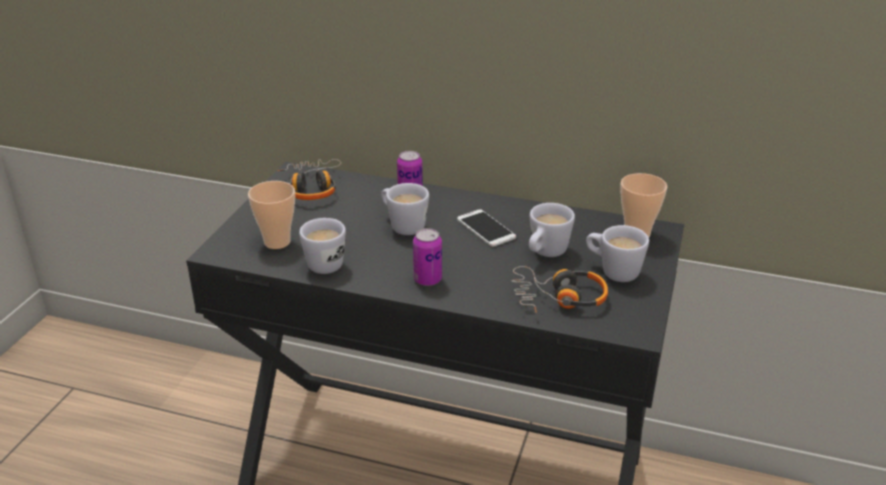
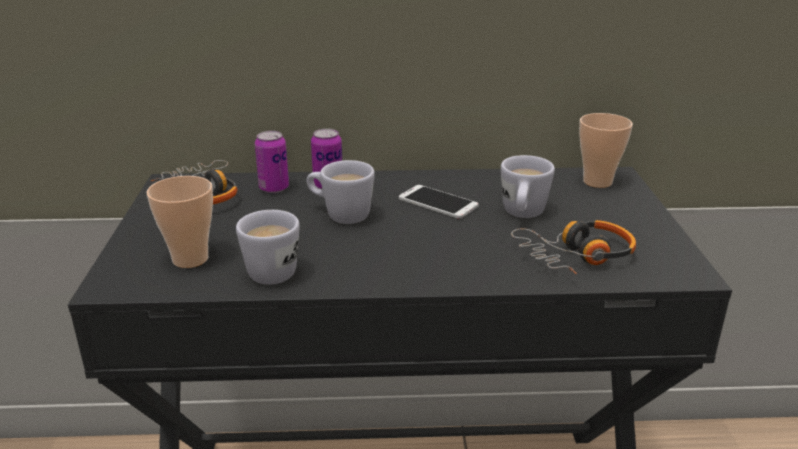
camera: 20 degrees left, 5 degrees down
can [413,228,442,286] -> can moved to [255,131,289,193]
white mug [586,225,649,282] -> none

